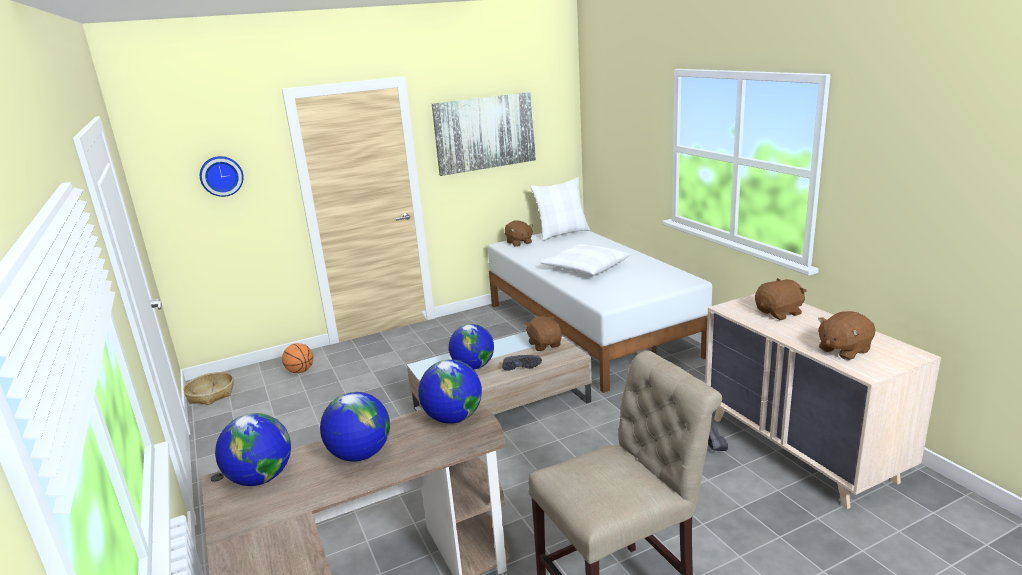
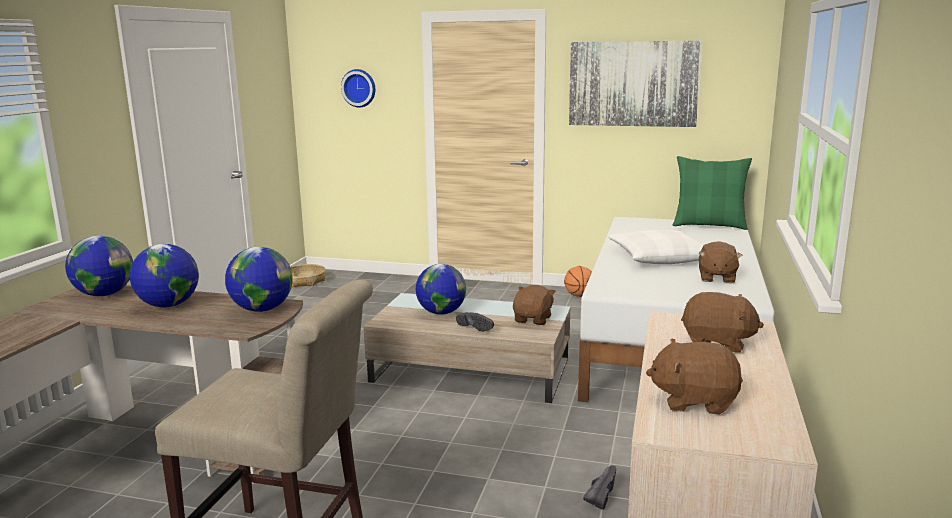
camera: 40 degrees right, 5 degrees down
basketball [282,343,313,373] -> basketball moved to [564,266,592,297]
brown plush toy [505,220,533,247] -> brown plush toy moved to [699,241,743,283]
white pillow [530,177,590,241] -> green pillow [673,156,752,230]

